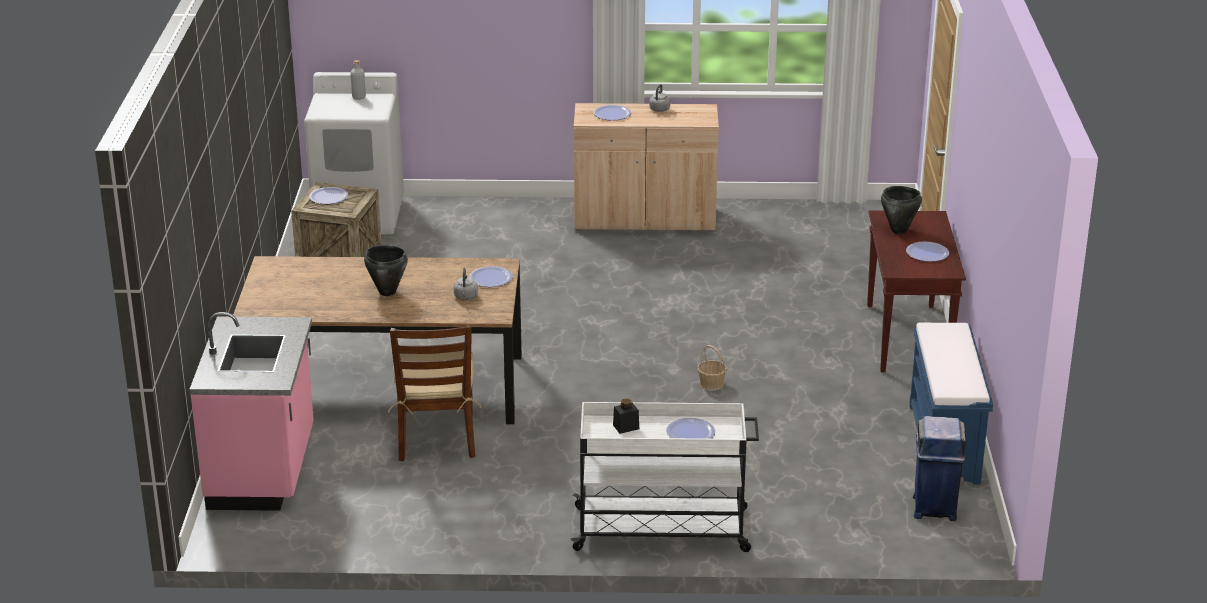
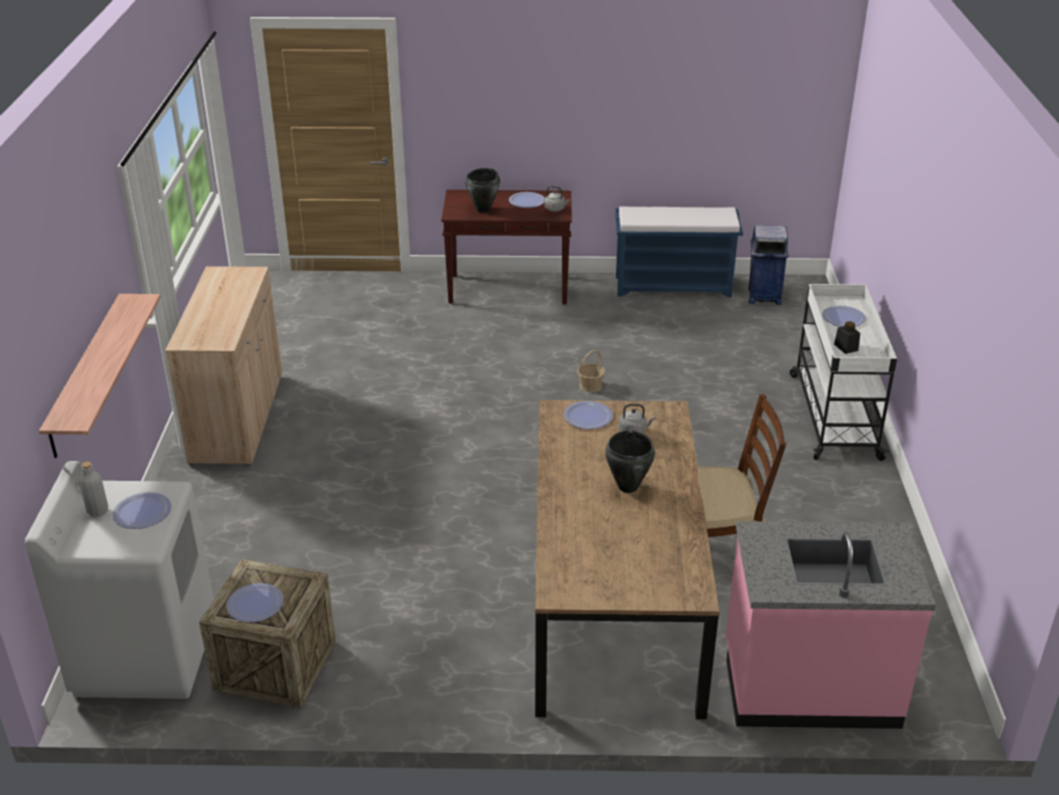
camera: 90 degrees left, 5 degrees up
plate [593,105,631,121] -> plate moved to [112,492,172,529]
grey kettle [649,84,670,112] -> grey kettle moved to [544,186,570,212]
none -> shelf [39,294,161,458]

